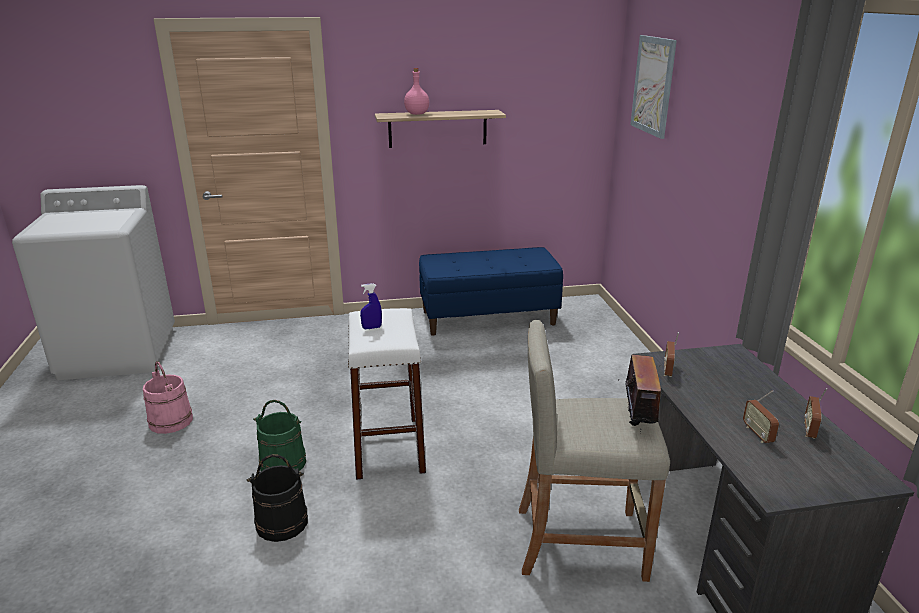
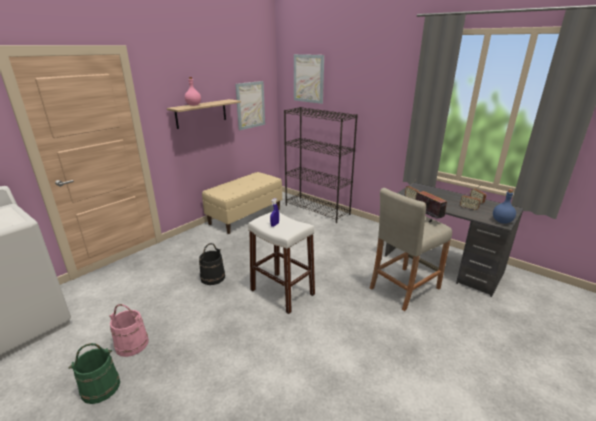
camera: 40 degrees left, 0 degrees up
black bucket [247,454,308,542] -> black bucket moved to [199,243,225,285]
green bucket [253,400,306,471] -> green bucket moved to [68,343,120,404]
blue bench [419,247,563,336] -> beige bench [202,172,282,234]
none -> picture [235,81,265,130]
none -> black bookcase [284,107,358,223]
none -> blue bottle [493,189,516,223]

